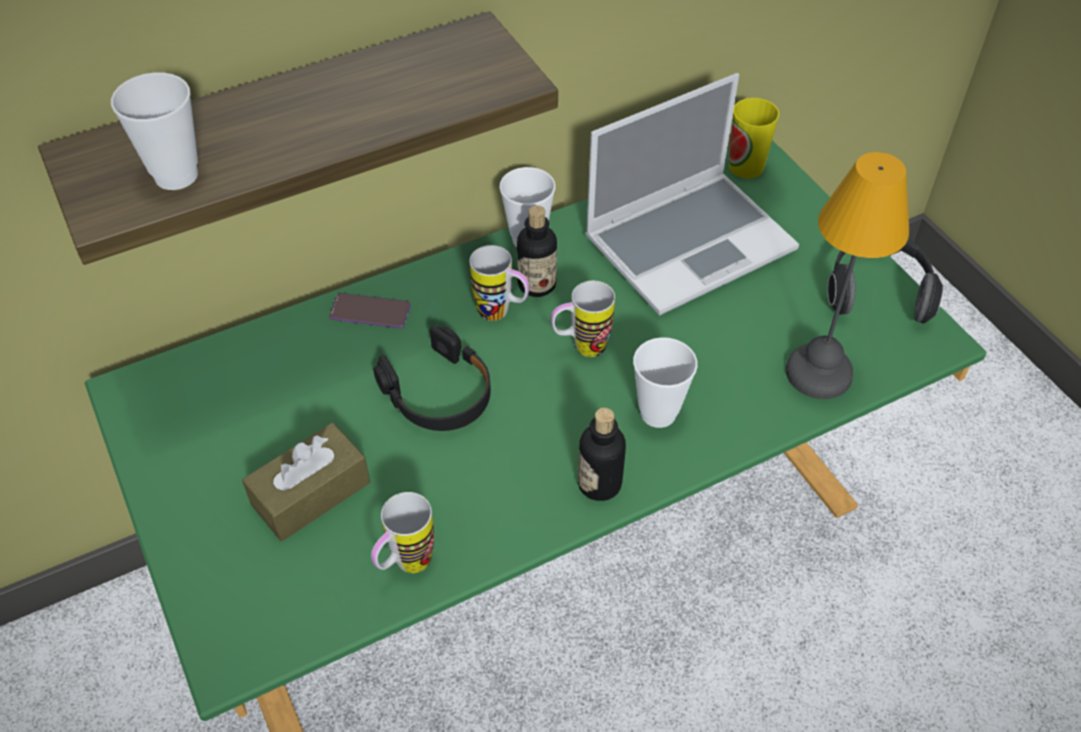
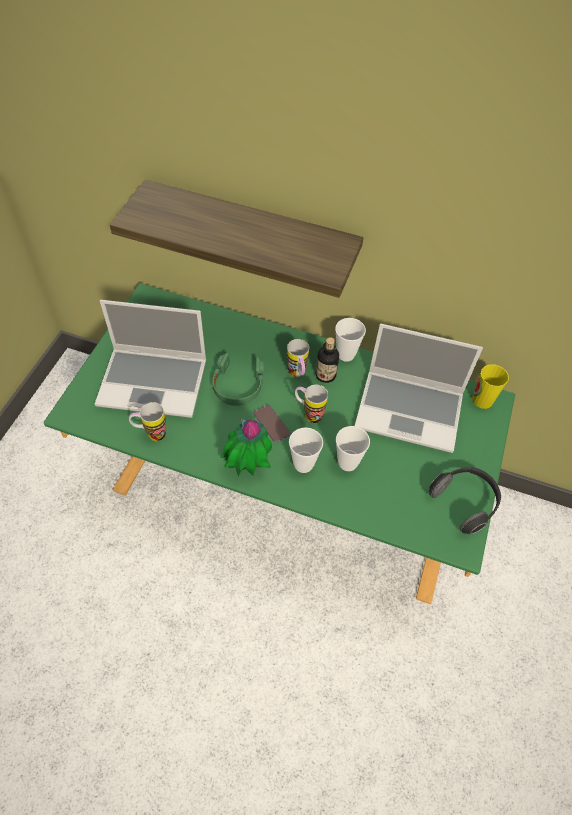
camera: 45 degrees right, 5 degrees up
cup [111,72,198,190] -> cup moved to [336,426,370,471]
brown tissue box [242,423,370,541] -> laptop [95,300,207,418]
phone [329,293,411,328] -> phone moved to [253,404,291,443]
black headphones [373,326,491,431] -> green headphones [212,353,263,406]
bottle [578,408,626,501] -> potted plant [220,418,272,476]
table lamp [786,152,909,399] -> none

